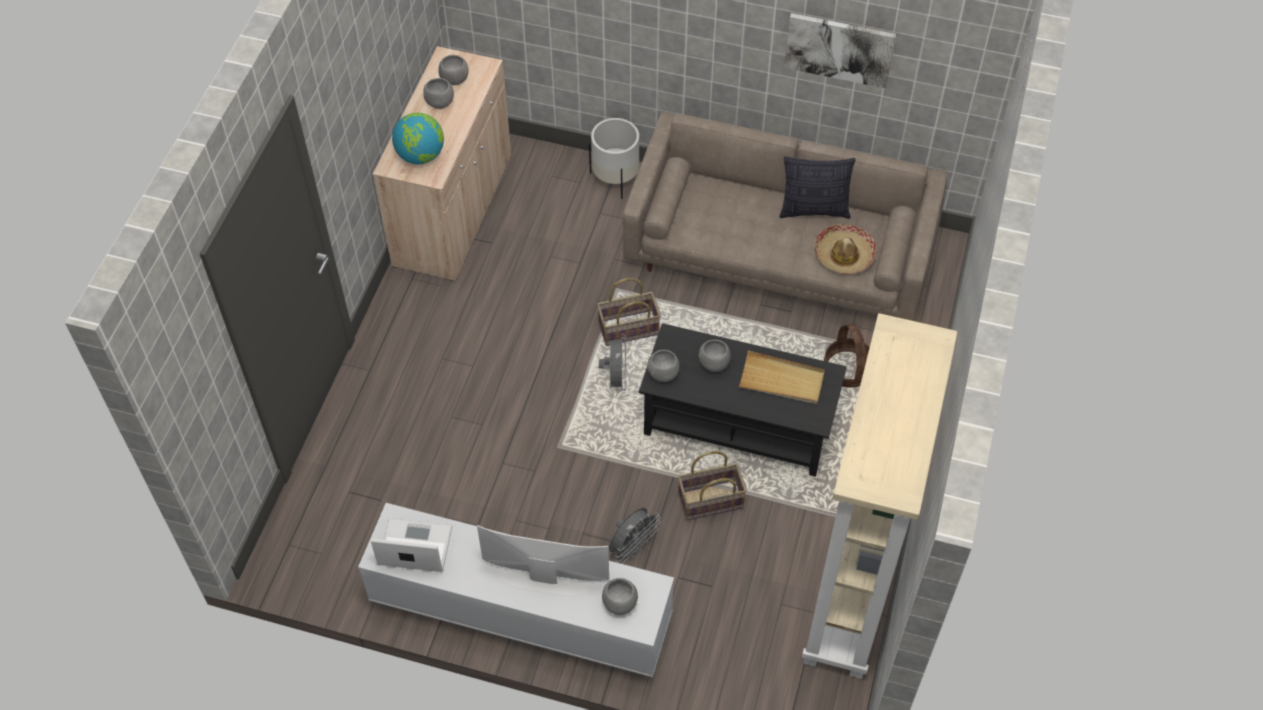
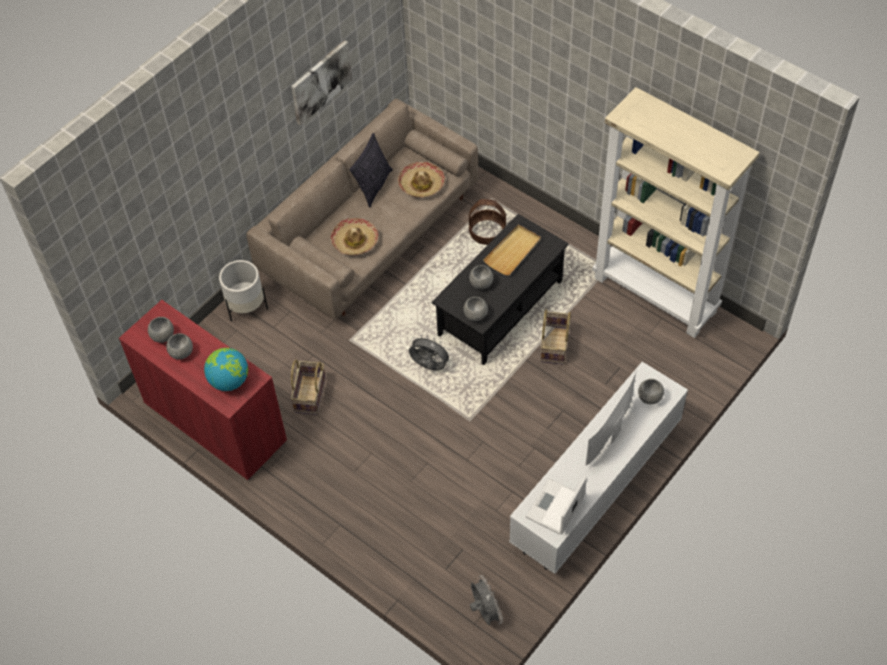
camera: 65 degrees left, 0 degrees up
beige cabinet [373,46,511,281] -> red cabinet [119,300,287,480]
basket [597,278,661,346] -> basket moved to [290,359,326,415]
grey fan [609,508,661,564] -> grey fan moved to [470,575,503,625]
none -> hat [331,218,378,256]

